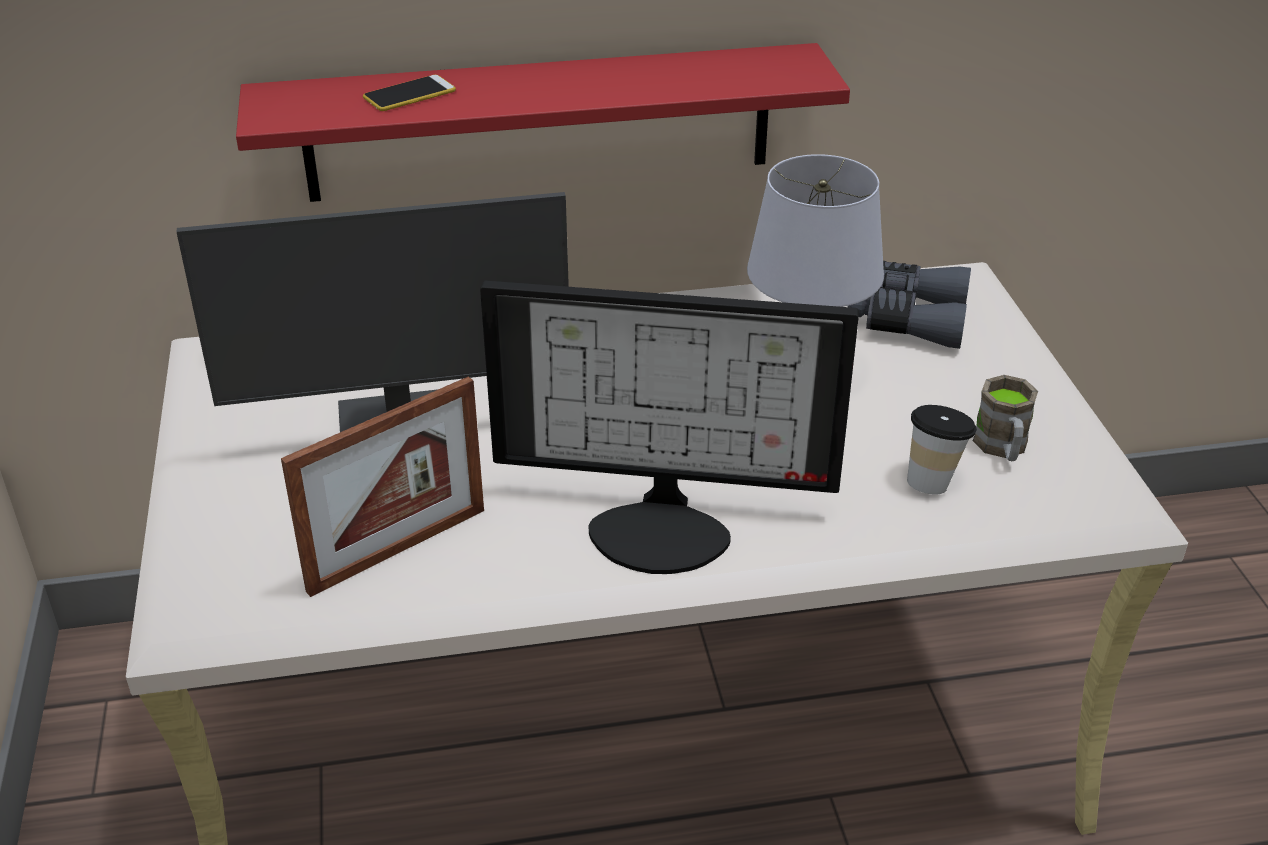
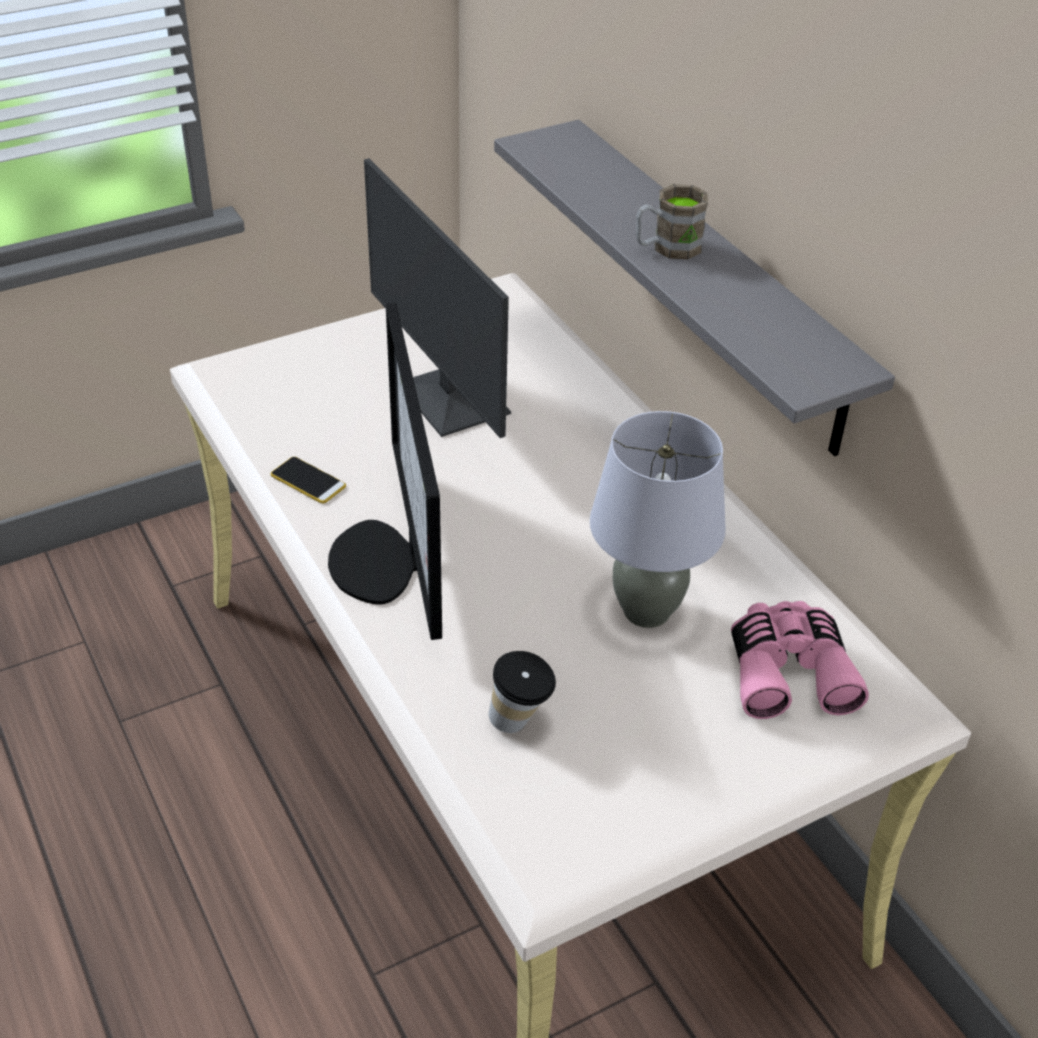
camera: 70 degrees right, 5 degrees up
red shelf [236,43,850,202] -> grey shelf [494,120,895,456]
picture frame [281,376,484,597] -> none
phone [363,75,456,111] -> phone moved to [271,457,346,504]
grey binoculars [848,261,971,349] -> pink binoculars [731,601,869,719]
brown mug [973,375,1038,461] -> brown mug moved to [636,184,708,259]

